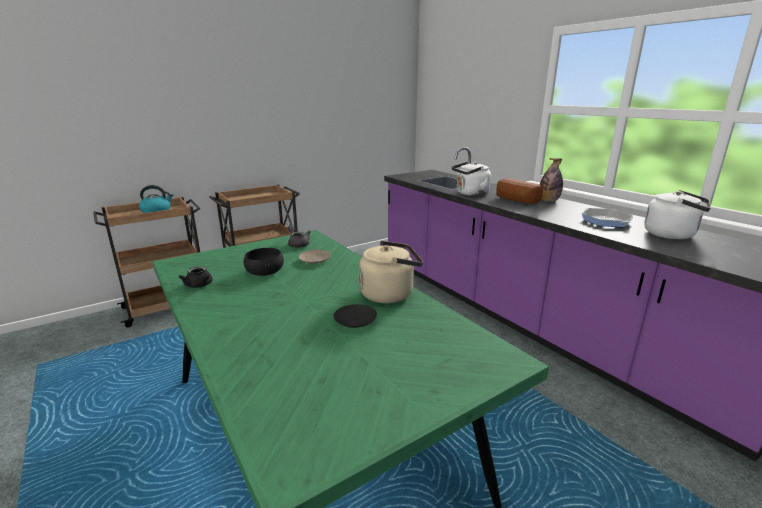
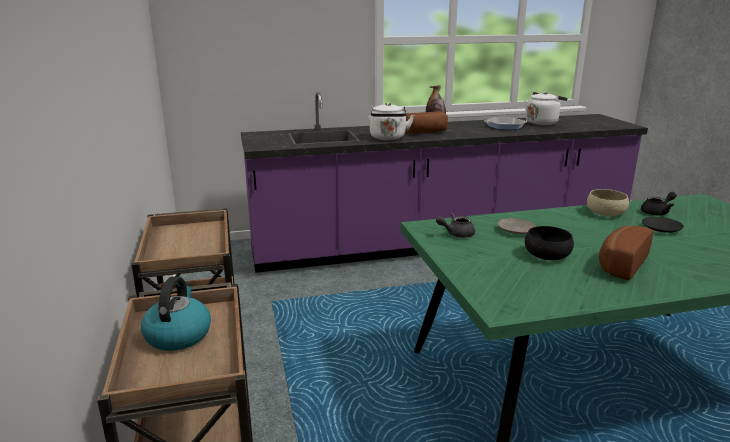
camera: 70 degrees left, 0 degrees up
black teapot [179,266,213,288] -> black teapot moved to [641,192,676,215]
beige kettle [359,241,423,303] -> beige bowl [587,189,629,216]
none -> bread [599,225,653,280]

